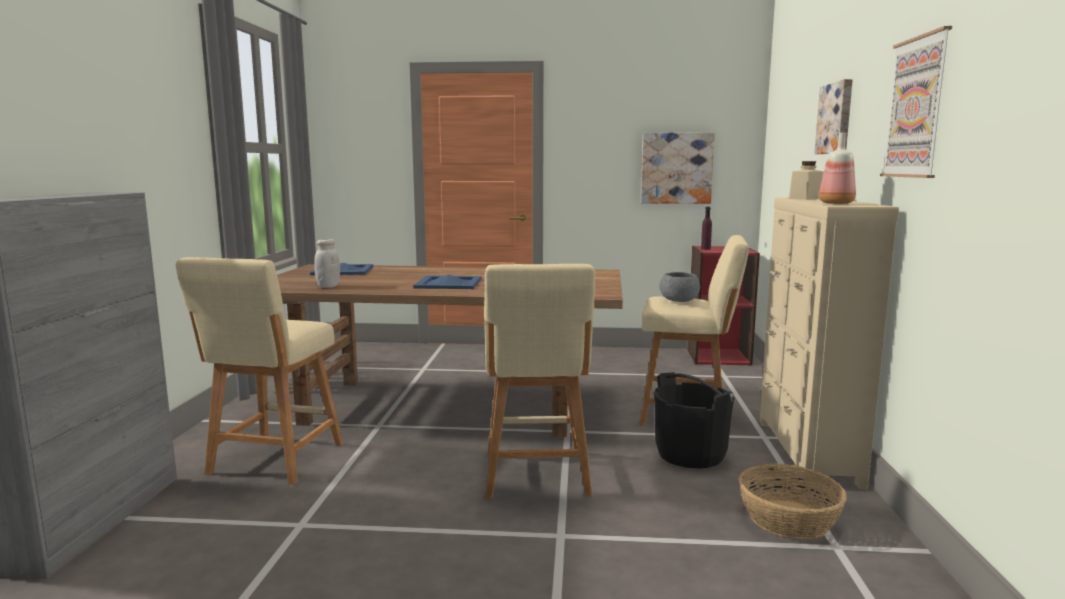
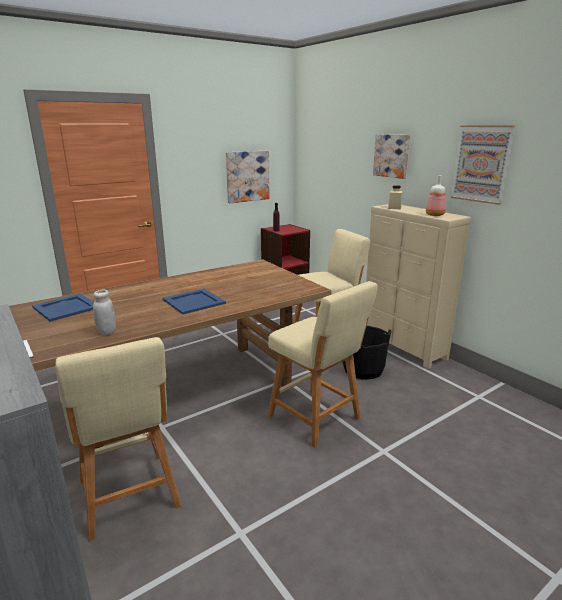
camera: 40 degrees left, 10 degrees up
grey bowl [659,272,700,302] -> none
basket [738,464,847,540] -> none

